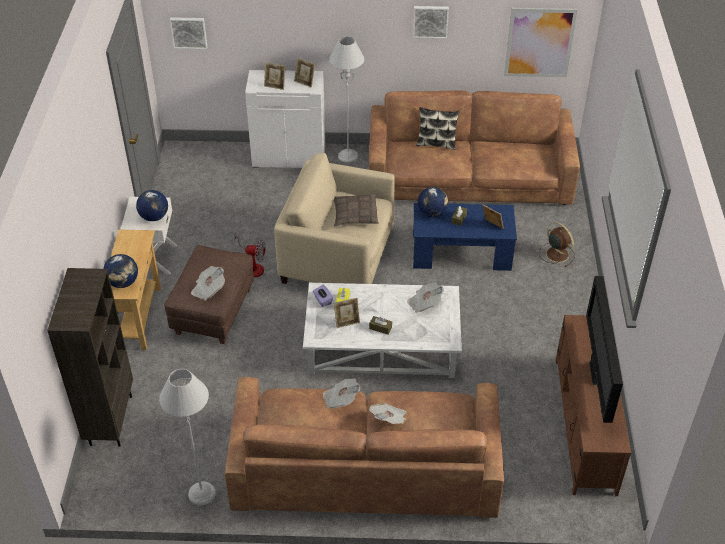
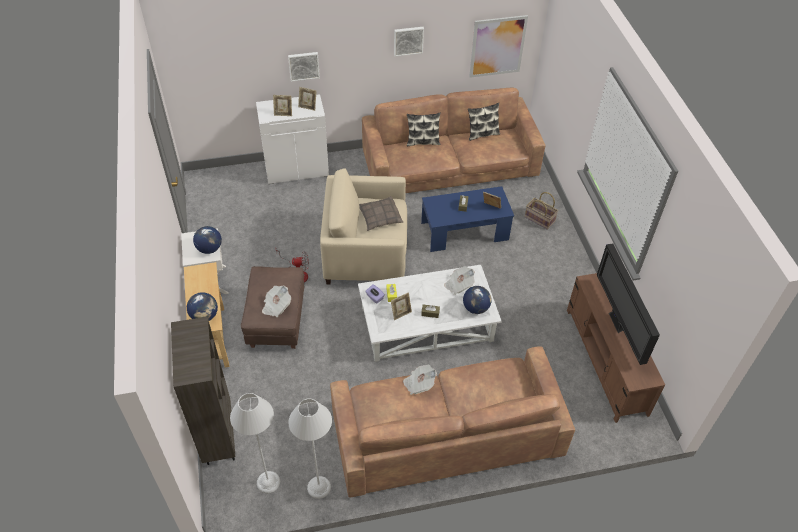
camera: 15 degrees left, 5 degrees up
picture [170,17,207,49] -> picture moved to [288,52,320,82]
grey floor lamp [329,36,364,162] -> grey floor lamp moved to [230,393,280,493]
newspaper [369,403,407,424] -> none
globe [418,187,448,217] -> globe moved to [463,286,491,314]
brown fan [539,222,575,267] -> basket [525,192,558,230]
none -> pillow [468,103,500,141]

